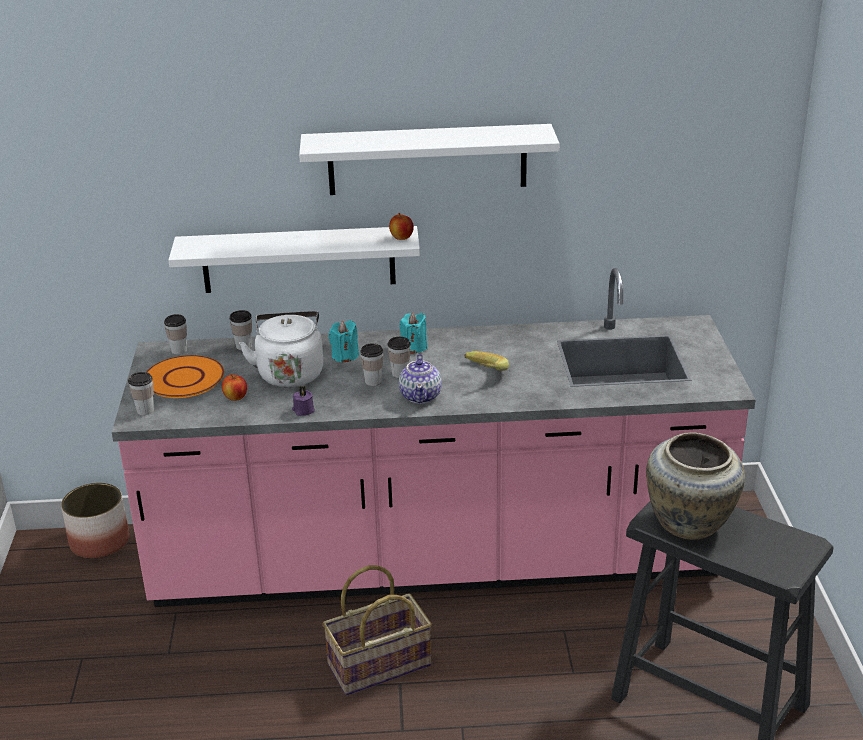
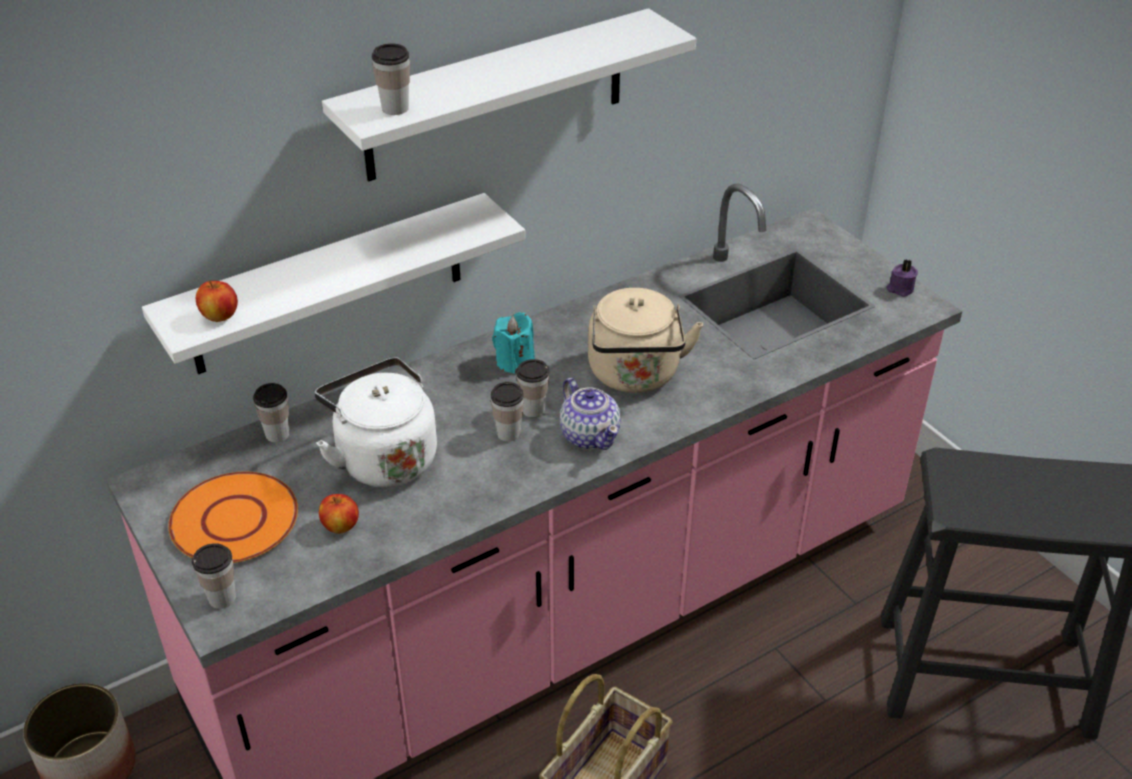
camera: 30 degrees left, 10 degrees up
cup [164,314,187,355] -> cup moved to [372,43,410,115]
purple candle [292,386,315,416] -> purple candle moved to [887,259,918,297]
turquoise candle [329,320,359,363] -> none
apple [389,213,414,240] -> apple moved to [196,281,238,322]
banana [464,351,509,371] -> beige kettle [588,288,703,393]
beige vase [646,432,745,540] -> none

